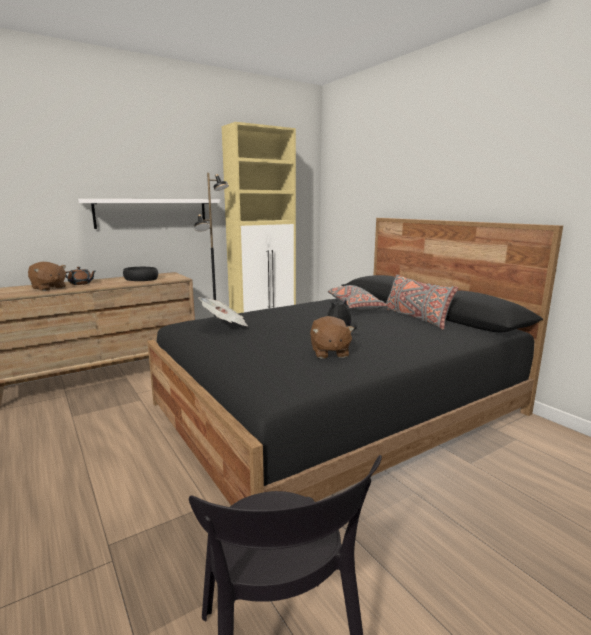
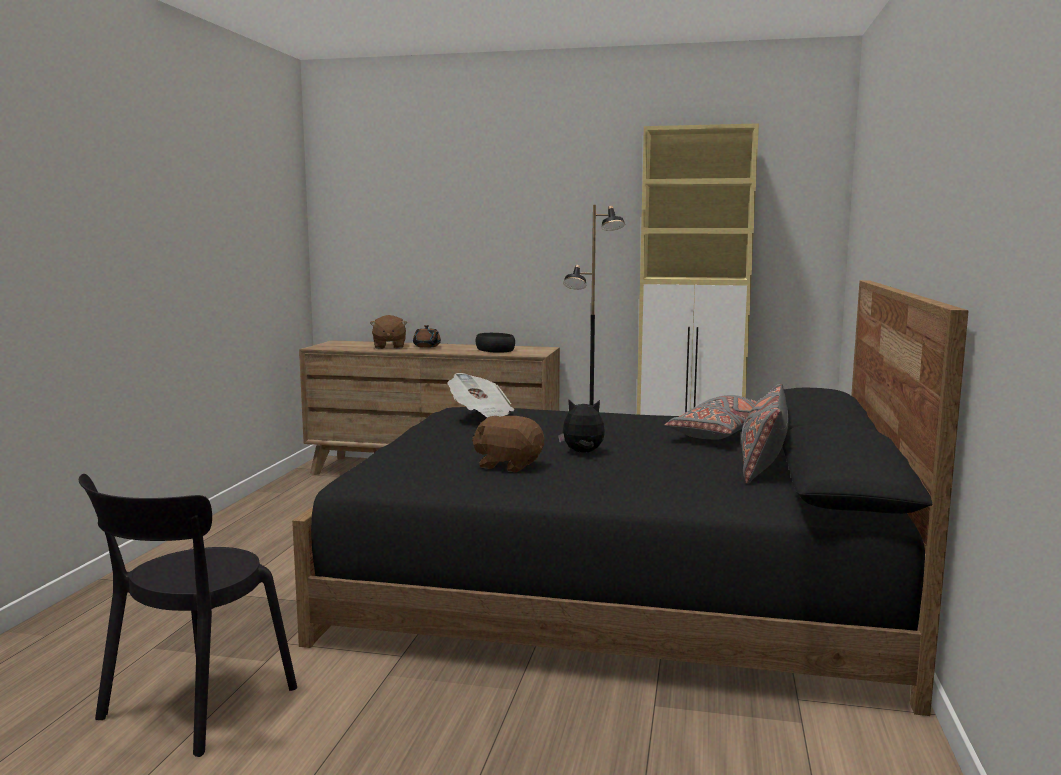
camera: 45 degrees right, 5 degrees down
white shelf [78,199,221,229] -> none
brown plush toy [310,316,354,359] -> brown plush toy turned 75 degrees clockwise [472,416,544,472]

